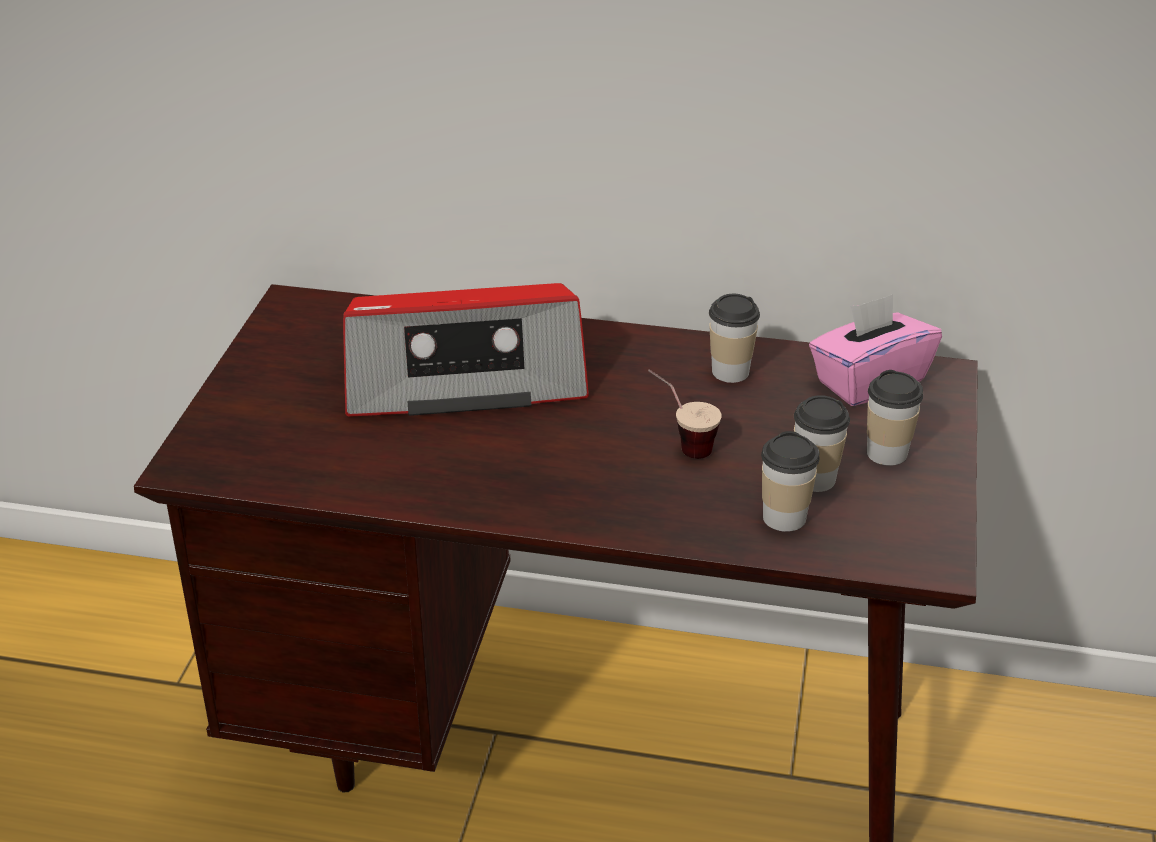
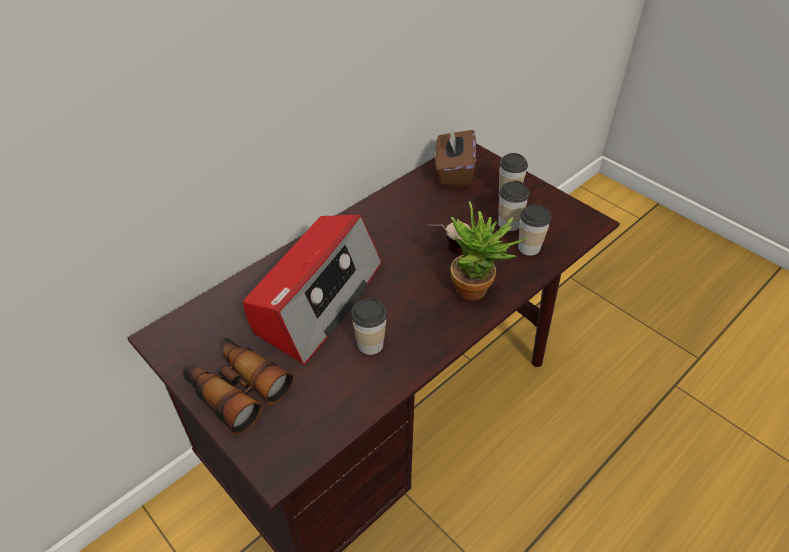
camera: 55 degrees left, 10 degrees up
cup [709,294,760,383] -> cup moved to [351,298,387,355]
pink tissue box [809,294,942,406] -> brown tissue box [435,127,476,187]
none -> binoculars [183,338,293,434]
none -> potted plant [451,201,528,301]

